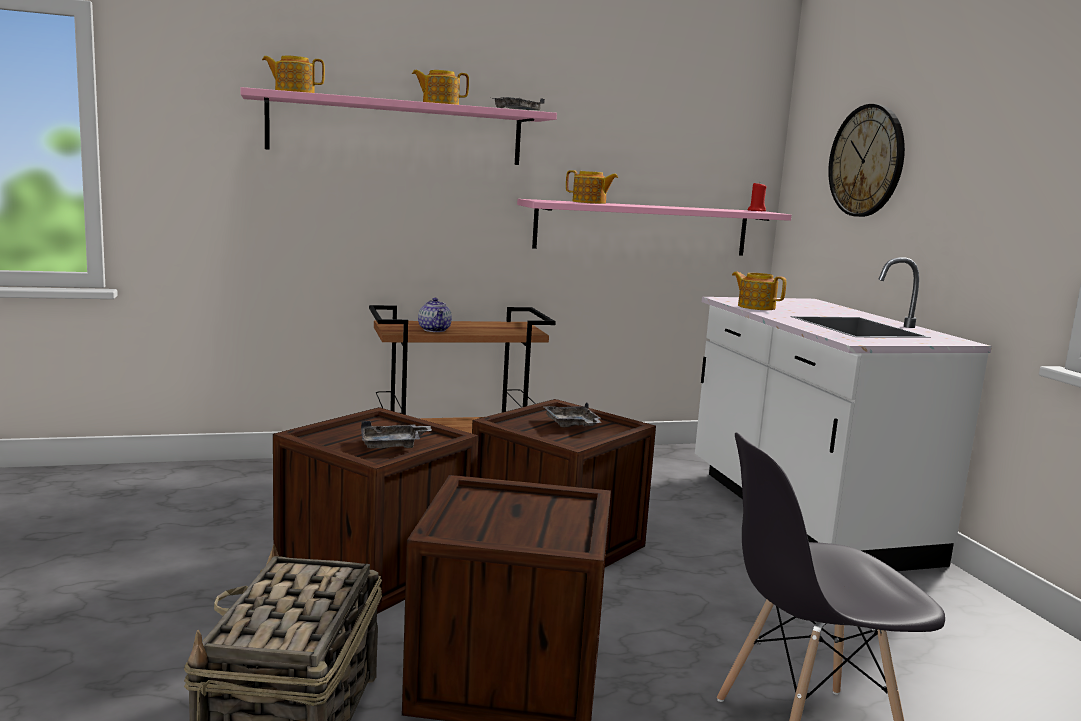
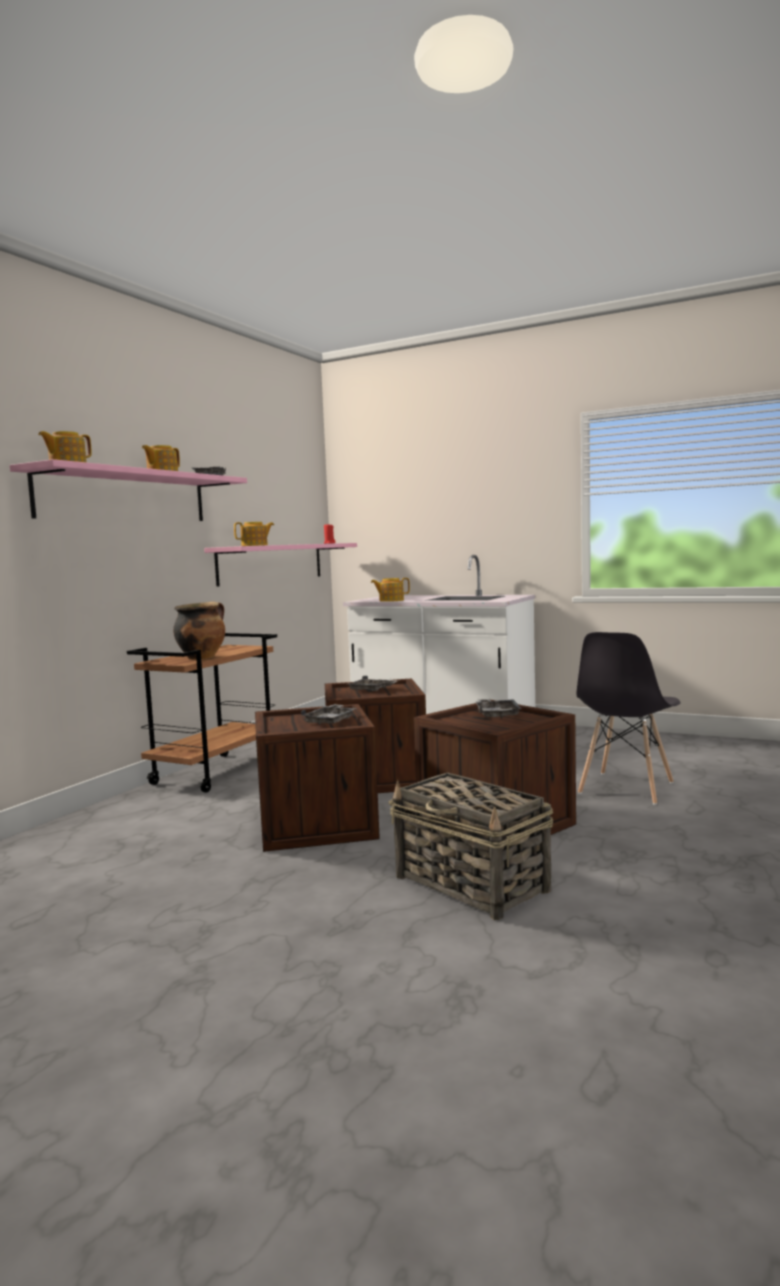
camera: 45 degrees left, 5 degrees down
teapot [418,298,452,332] -> cooking pot [173,602,225,660]
wall clock [828,104,905,217] -> none
none -> grey tray [476,699,521,718]

